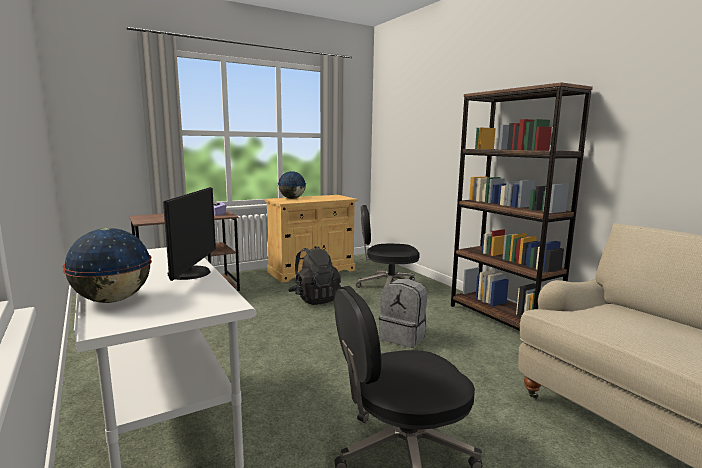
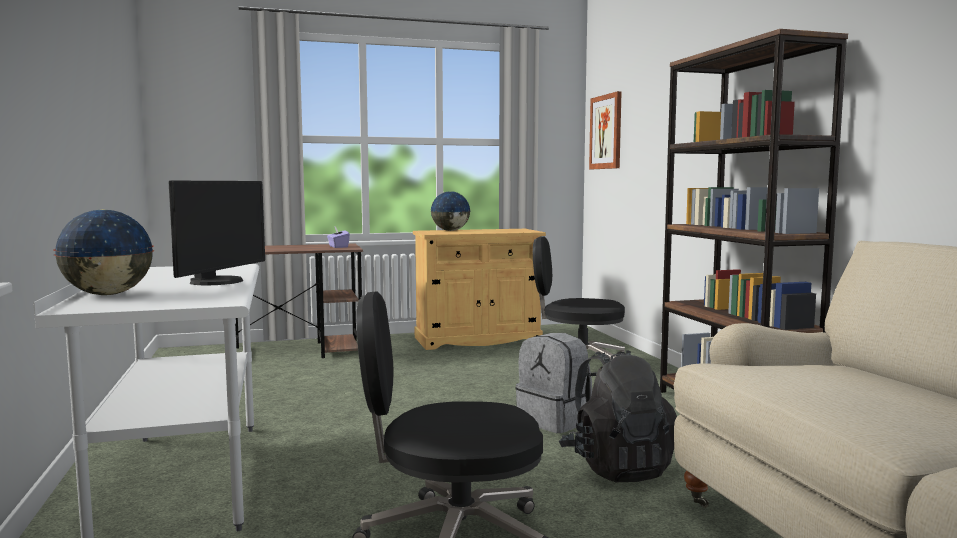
camera: 15 degrees right, 5 degrees down
black backpack [288,246,341,305] -> black backpack moved to [559,350,677,482]
none -> picture [589,91,622,169]

